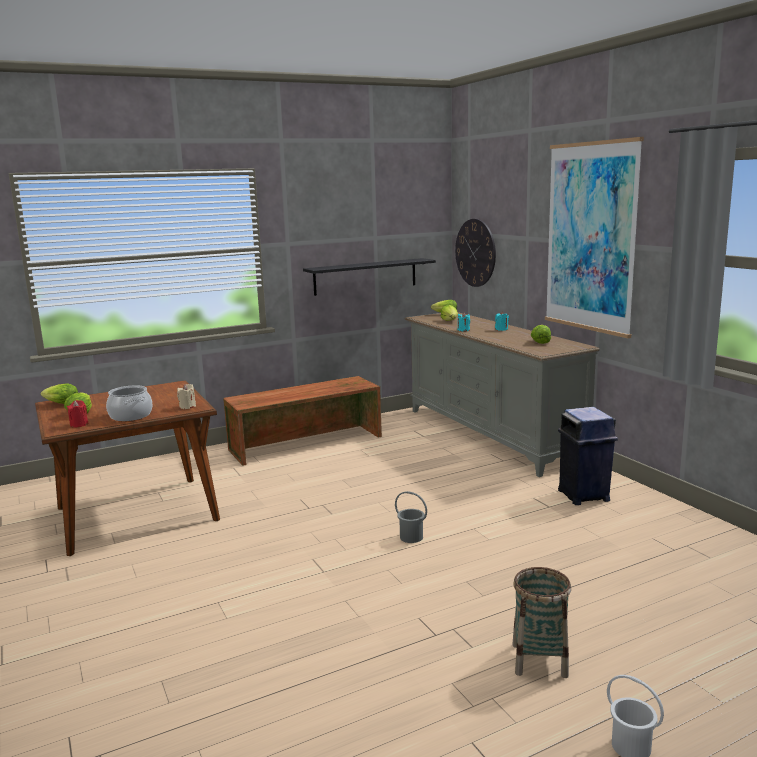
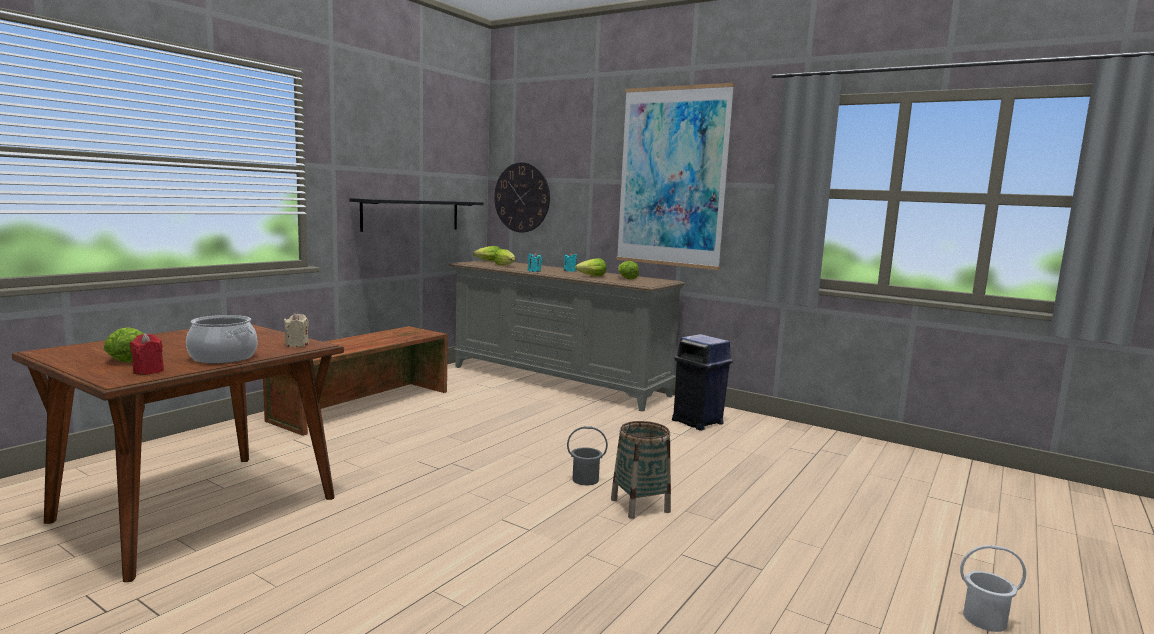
camera: 30 degrees left, 5 degrees down
lettuce [40,384,78,404] -> lettuce moved to [575,258,606,276]
basket [512,567,571,678] -> basket moved to [611,421,671,519]

